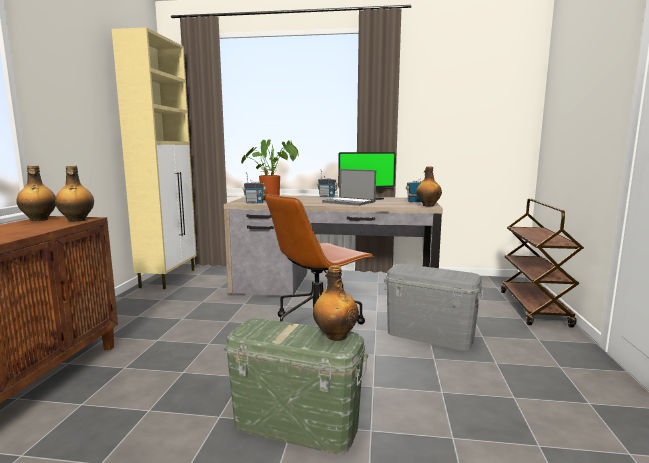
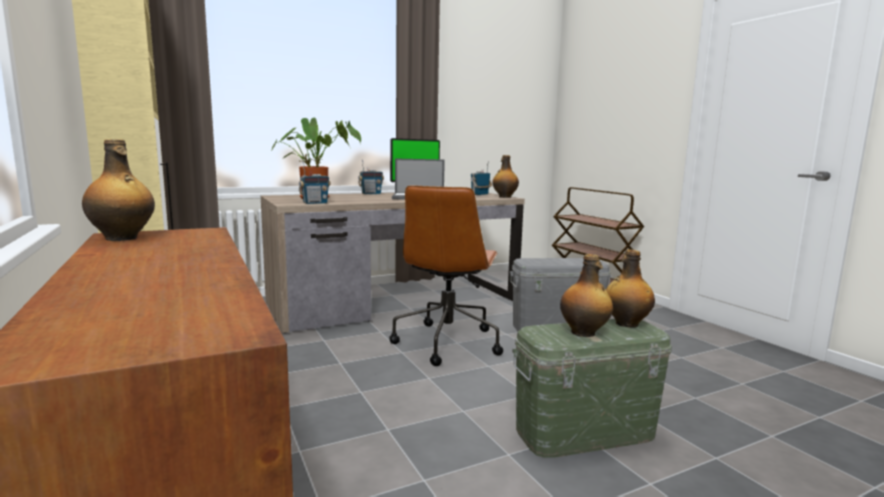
camera: 35 degrees left, 0 degrees up
bottle [55,166,94,222] -> bottle moved to [560,254,613,337]

